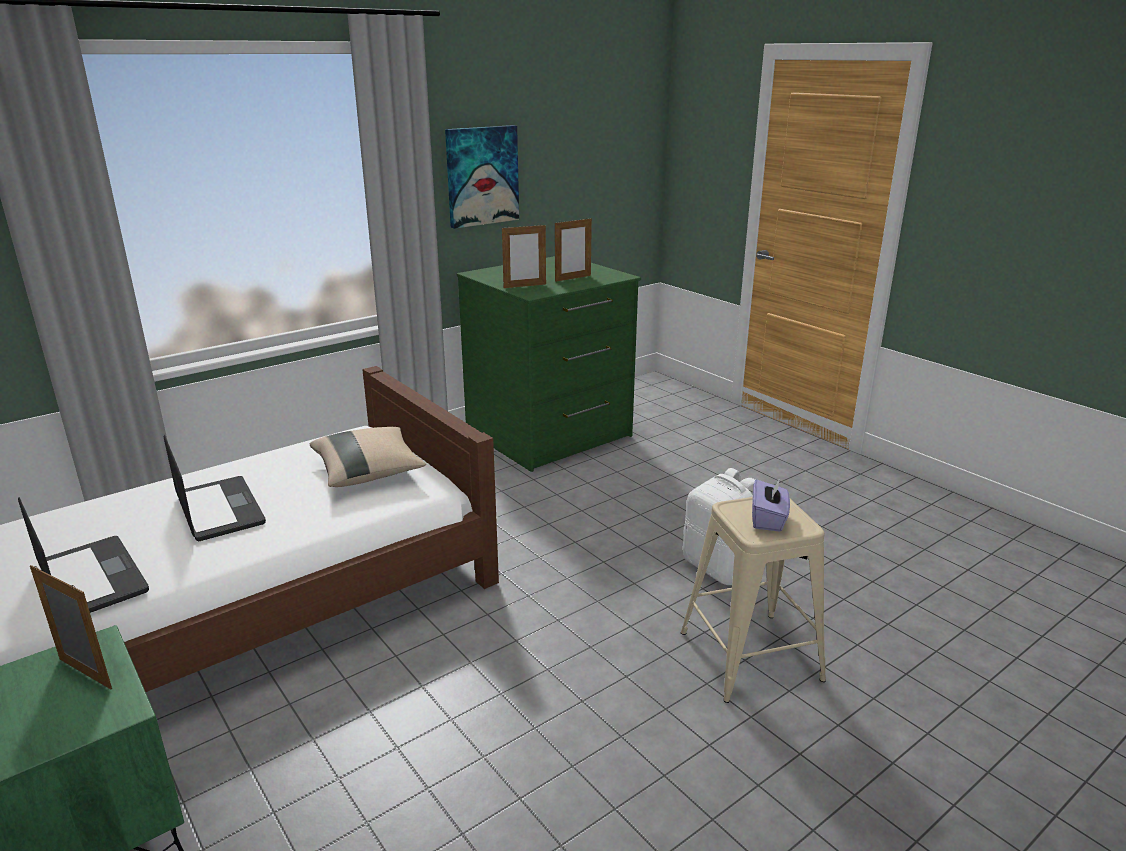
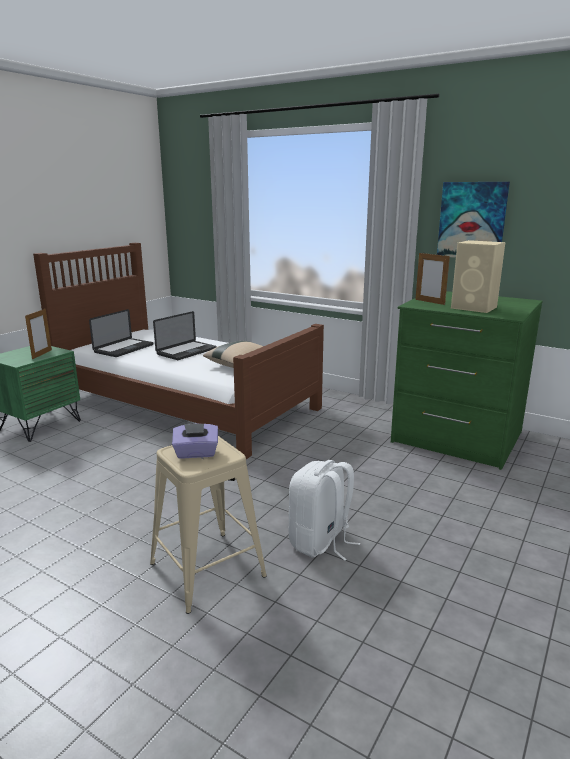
camera: 70 degrees right, 5 degrees down
picture frame [555,219,592,282] -> beige speaker [451,240,505,313]

